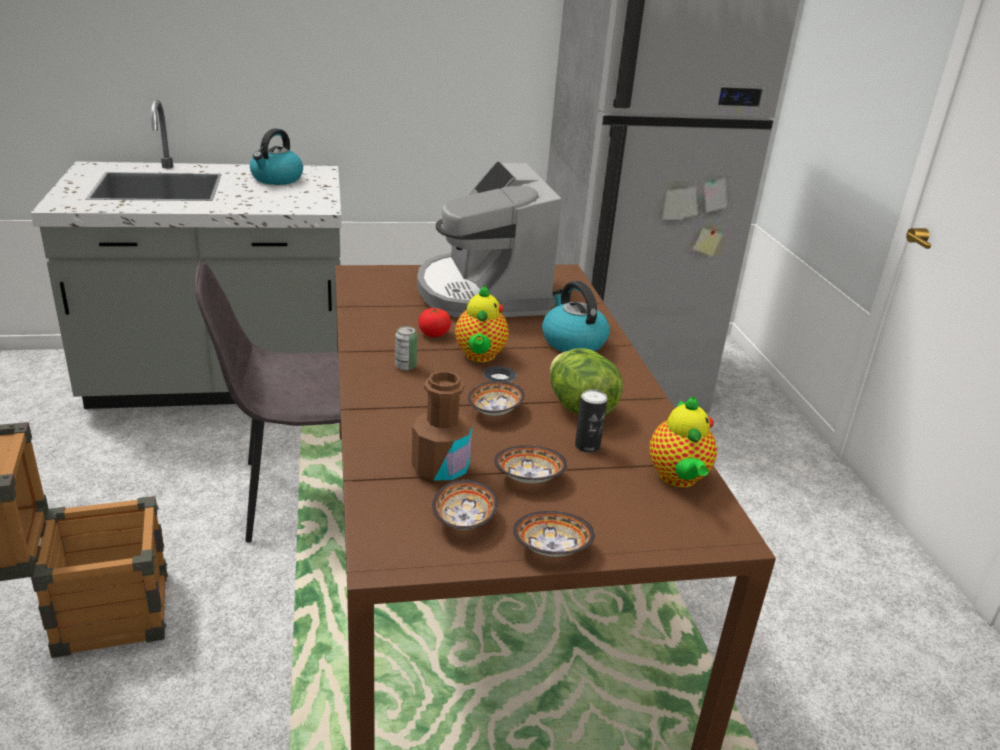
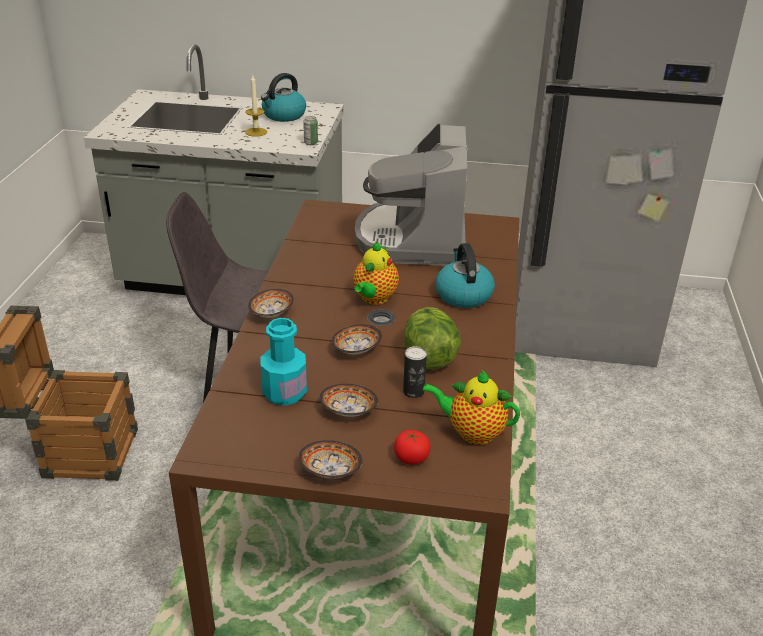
camera: 20 degrees right, 5 degrees up
can [395,326,417,370] -> can moved to [303,116,318,145]
brown bottle [412,371,472,484] -> turquoise bottle [261,318,307,406]
tomato [418,307,451,337] -> tomato moved to [394,430,431,465]
bowl [432,480,498,530] -> bowl moved to [248,289,293,318]
teapot [649,396,717,488] -> teapot turned 90 degrees clockwise [422,369,520,445]
none -> candle [245,74,267,137]

